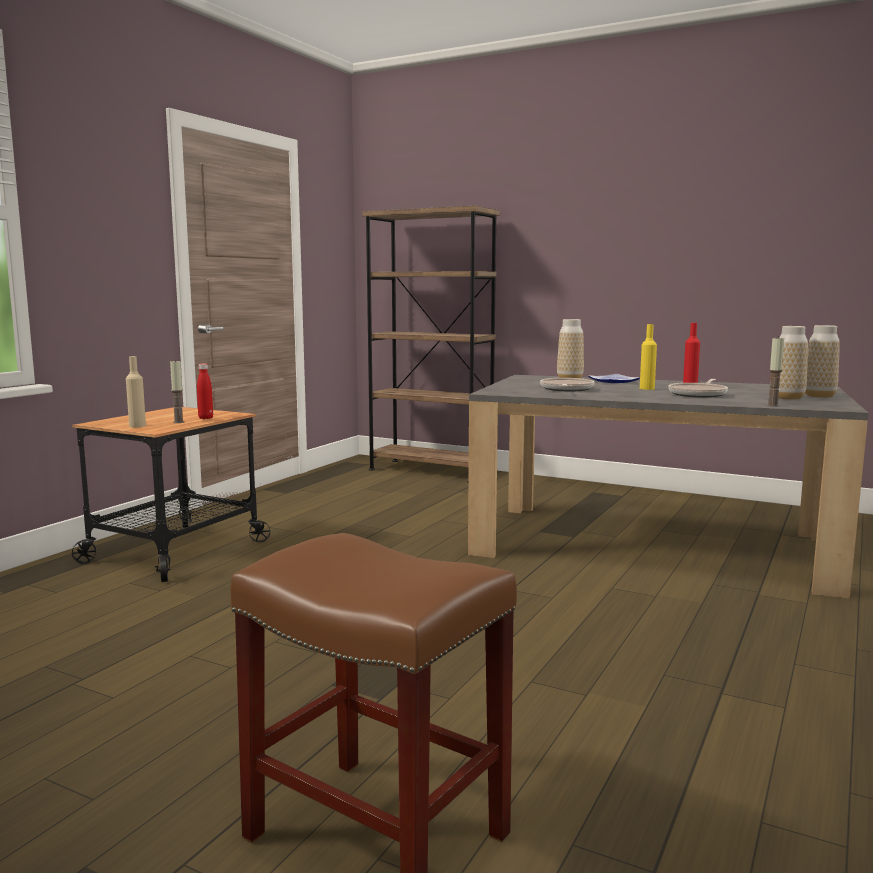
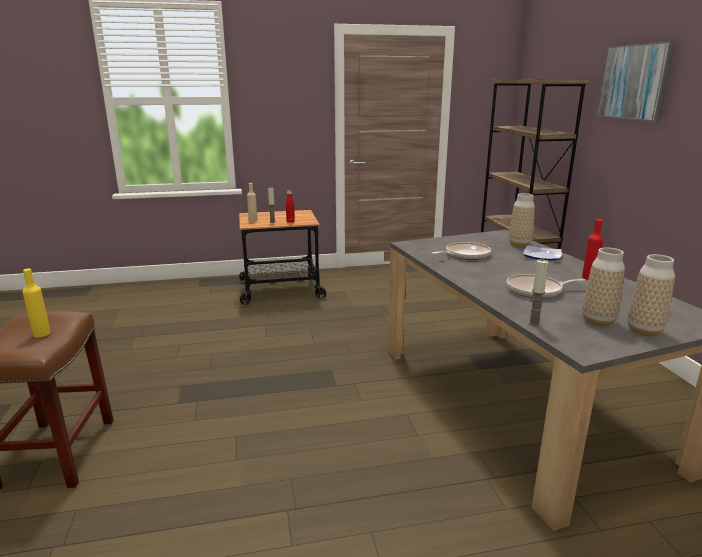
camera: 50 degrees right, 10 degrees up
yellow bottle [640,324,657,390] -> yellow bottle moved to [22,269,51,337]
none -> picture [597,41,676,122]

